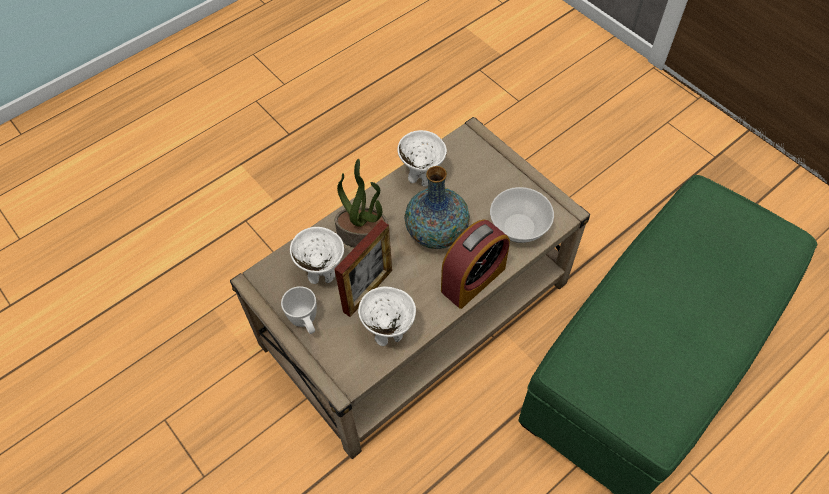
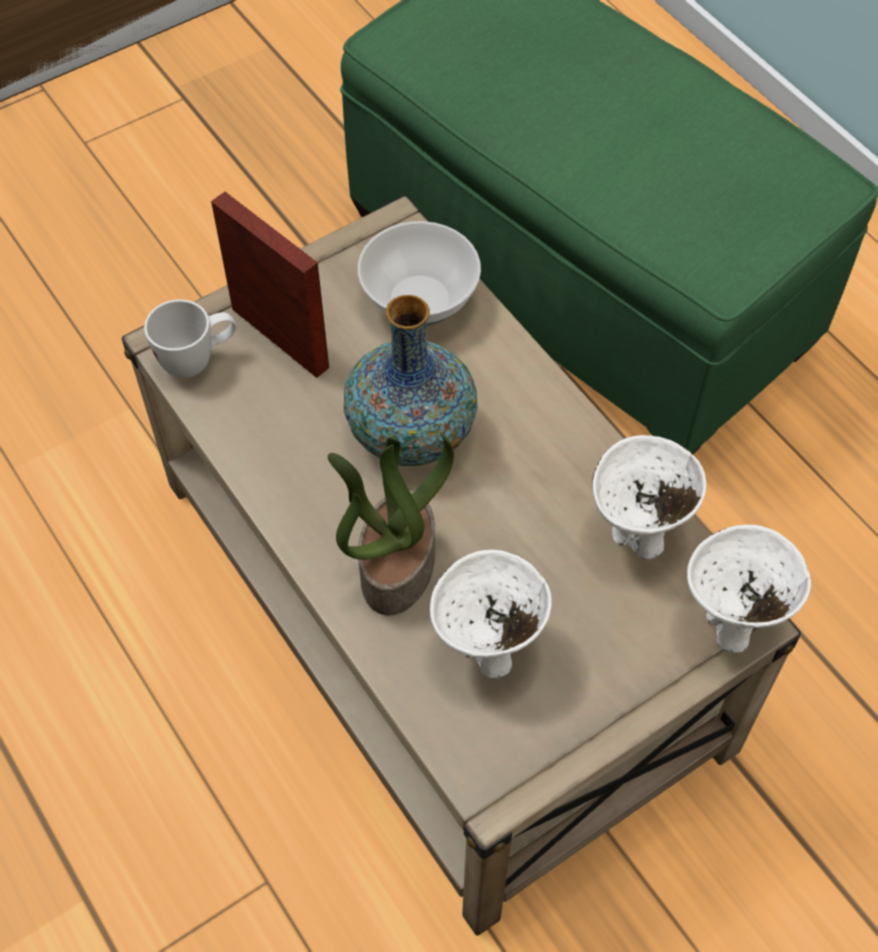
camera: 85 degrees left, 0 degrees up
white mug [281,286,317,334] -> white mug moved to [144,300,236,378]
picture frame [334,220,392,317] -> picture frame moved to [211,192,329,378]
white bowl [397,130,447,187] -> white bowl moved to [687,525,811,653]
alarm clock [441,219,510,309] -> none

